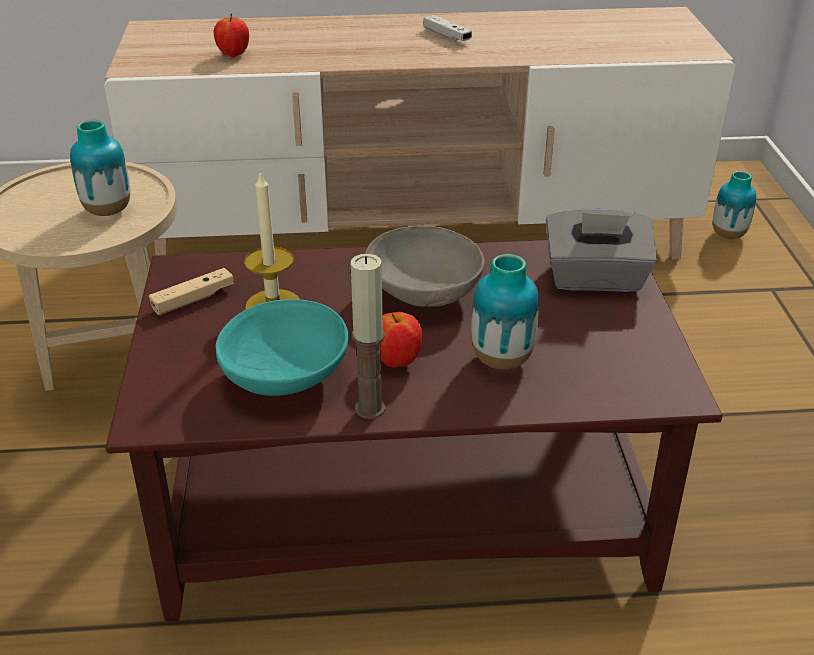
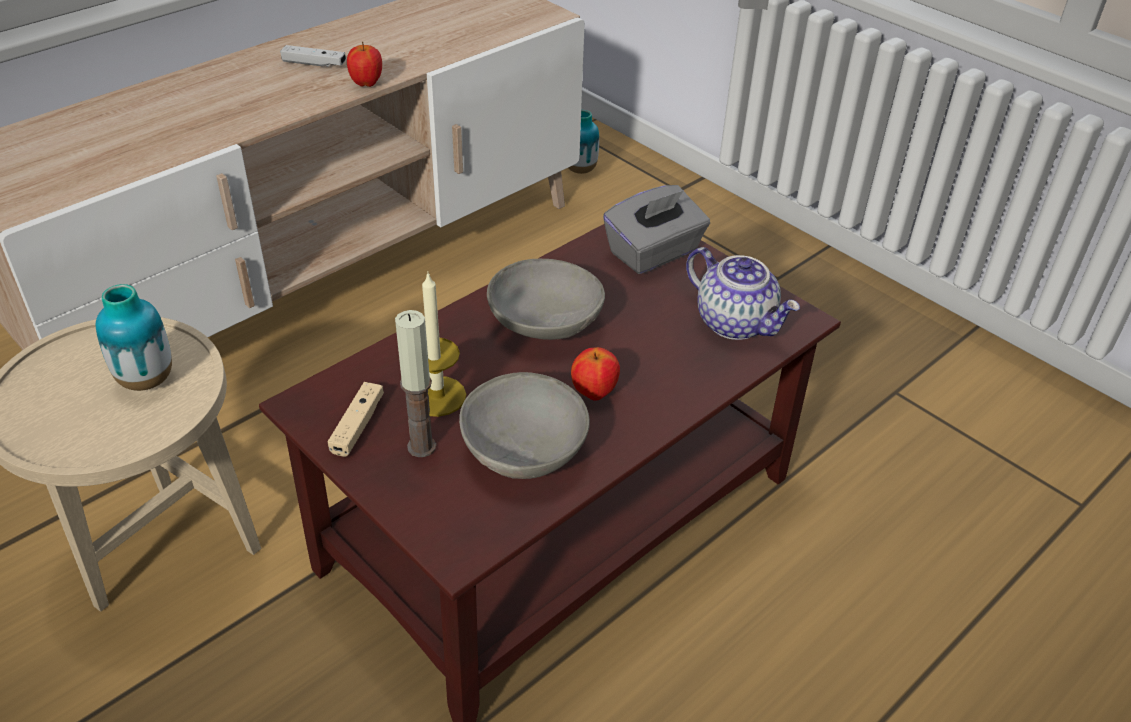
camera: 40 degrees left, 5 degrees up
apple [214,14,249,57] -> apple moved to [347,42,382,87]
turquoise bowl [216,299,349,396] -> grey bowl [459,372,590,479]
candle [351,254,386,419] -> candle moved to [395,310,436,457]
vase [472,254,539,370] -> none
none -> teapot [686,247,800,340]

